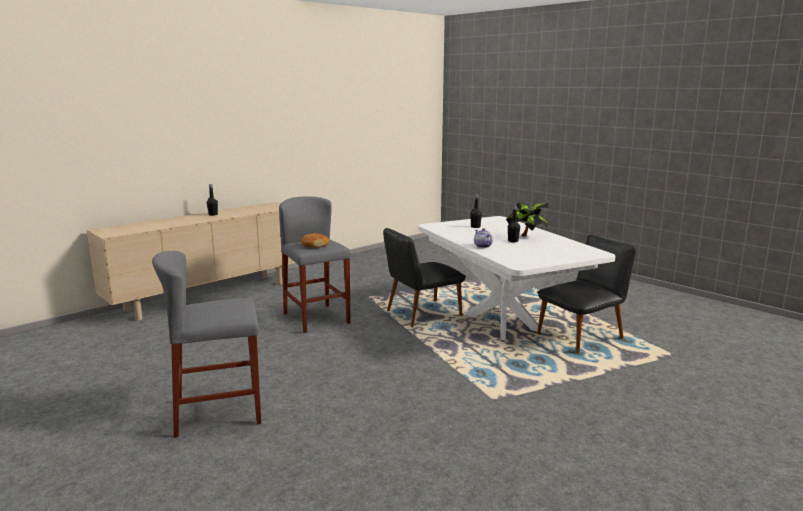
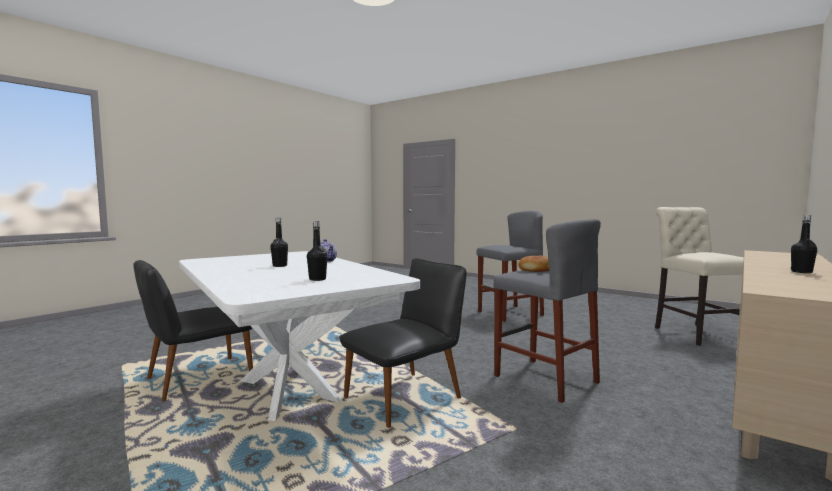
camera: 170 degrees right, 10 degrees down
potted plant [506,202,549,237] -> none
none -> beige stool [655,207,744,346]

